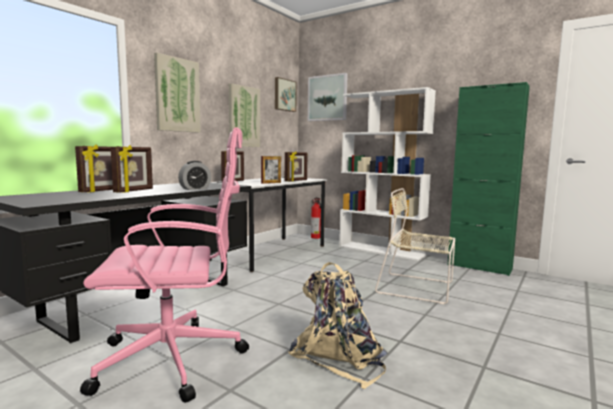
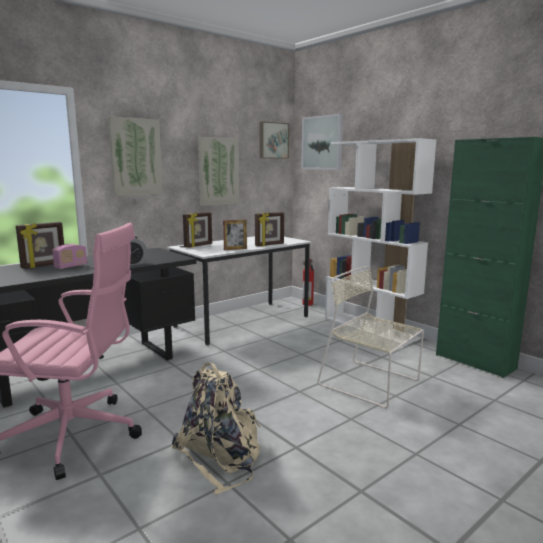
camera: 15 degrees right, 5 degrees up
picture frame [111,145,153,193] -> radio [52,244,87,269]

